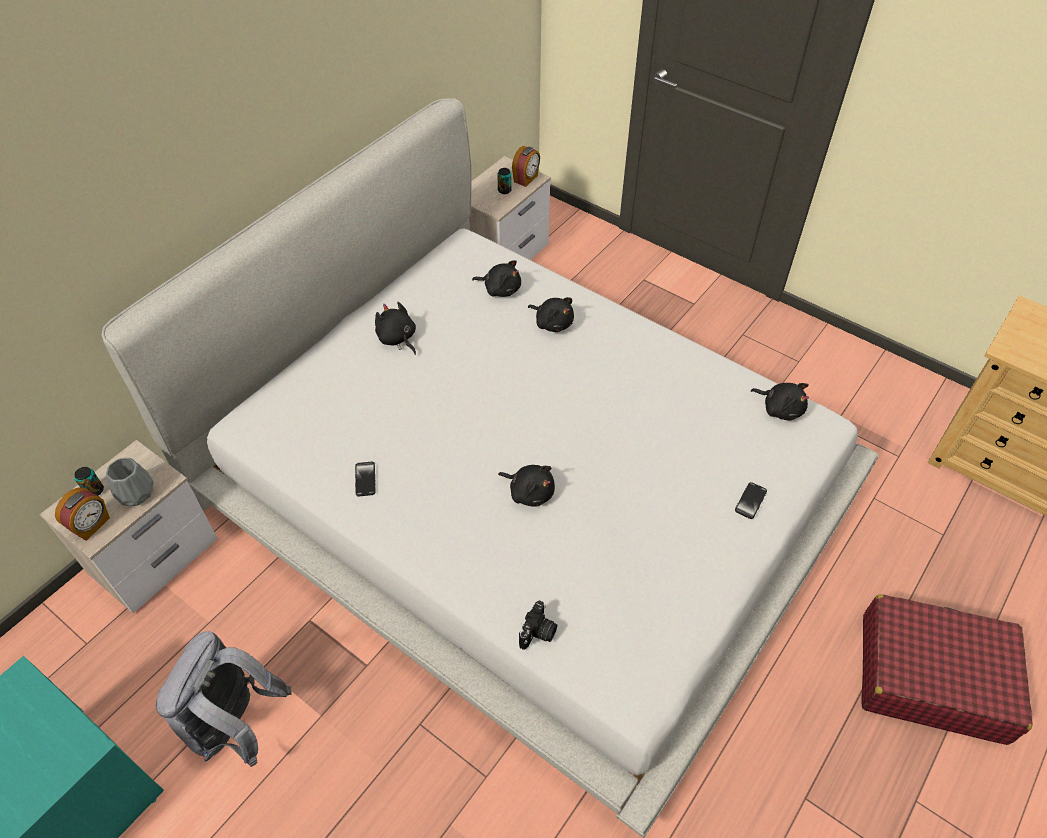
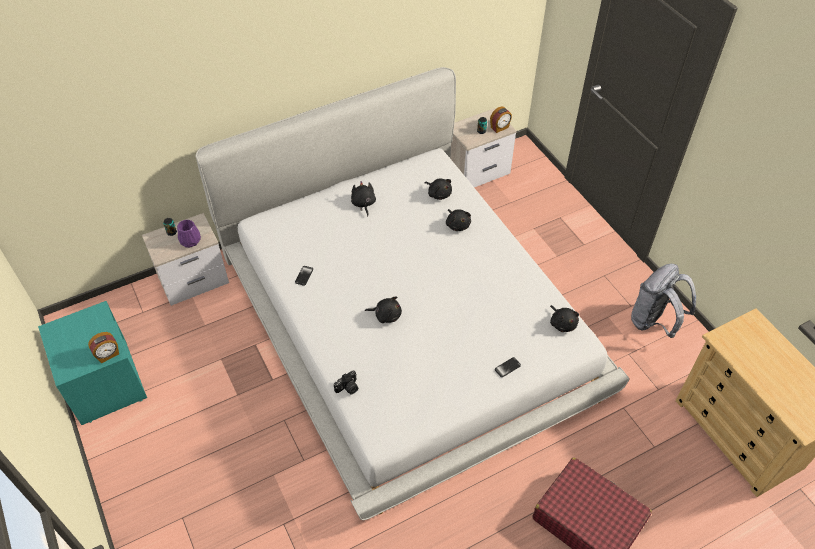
camera: 25 degrees right, 0 degrees up
alarm clock [55,487,110,541] -> alarm clock moved to [88,332,119,363]
grey vase [106,458,154,507] -> purple vase [177,220,201,248]
grey backpack [156,631,292,767] -> grey backpack moved to [631,264,696,338]
black plush toy [498,465,555,507] -> black plush toy turned 45 degrees counterclockwise [365,296,402,323]

